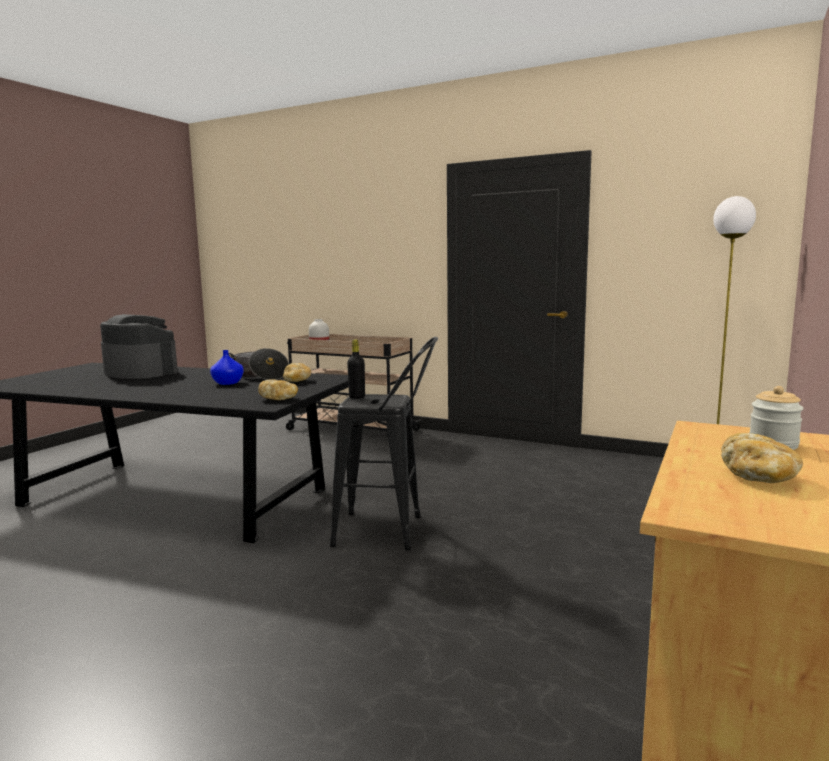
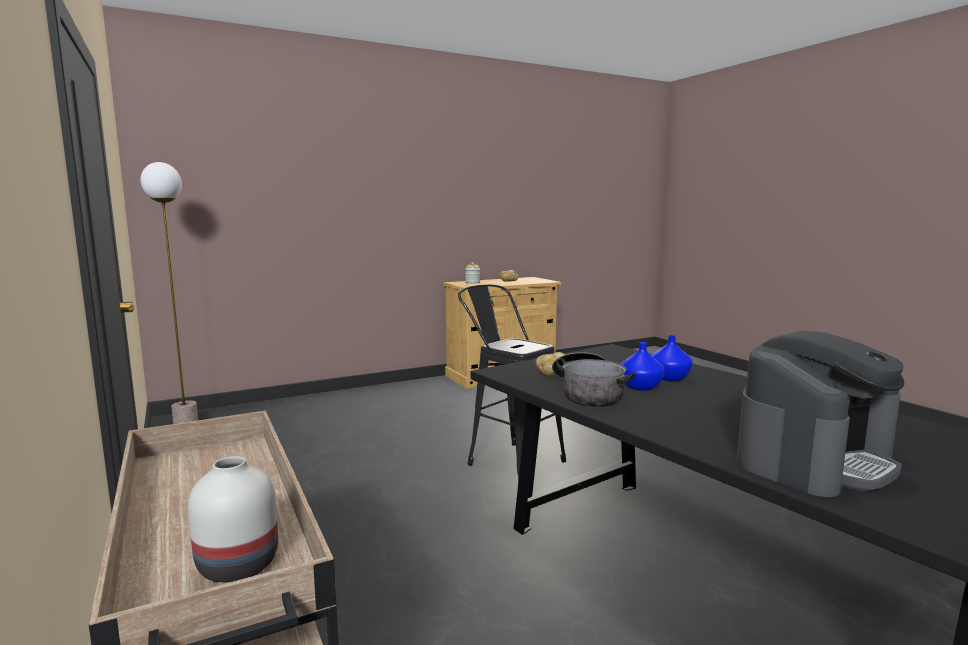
camera: 145 degrees left, 0 degrees up
coffee machine [100,314,178,379] -> coffee machine turned 105 degrees counterclockwise [736,330,904,497]
bread [258,379,298,400] -> none
black bottle [347,339,365,399] -> none
none -> blue vase [651,335,693,381]

